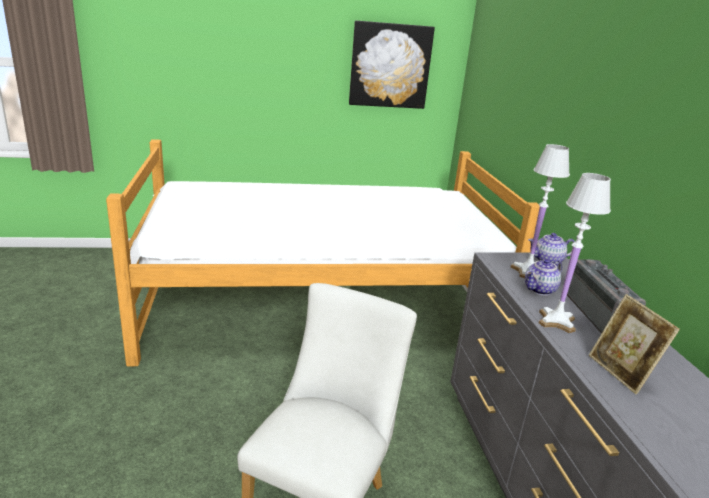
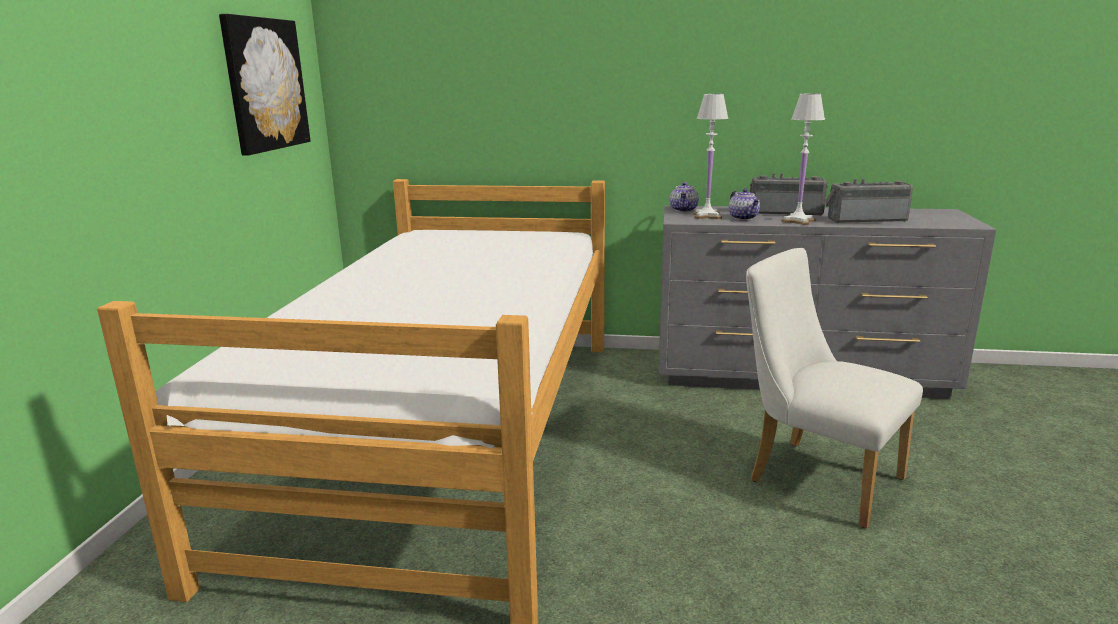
camera: 70 degrees left, 5 degrees down
picture frame [589,294,680,394] -> radio [825,179,913,223]

